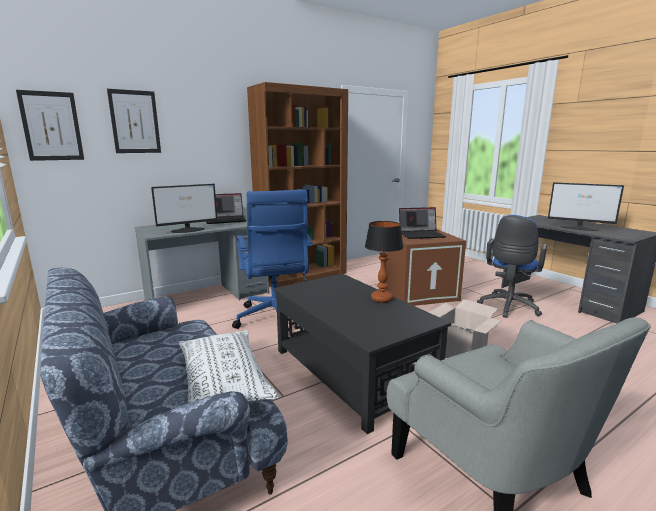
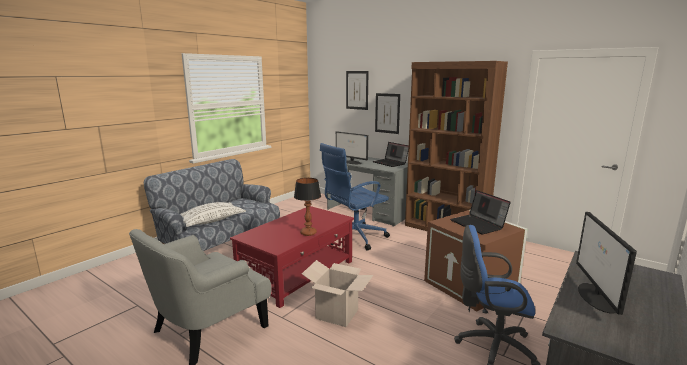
camera: 70 degrees right, 0 degrees up
picture [16,90,84,161] -> picture moved to [375,93,400,134]
black coffee table [274,274,451,434] -> red coffee table [230,206,354,308]

